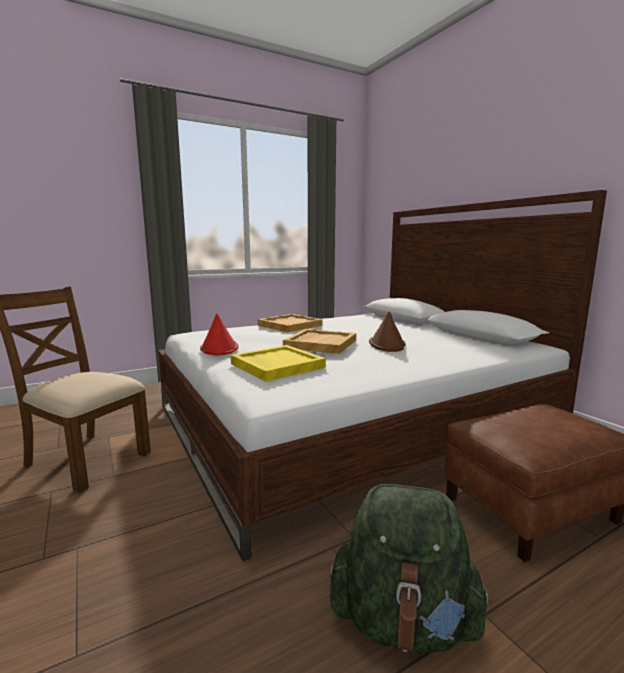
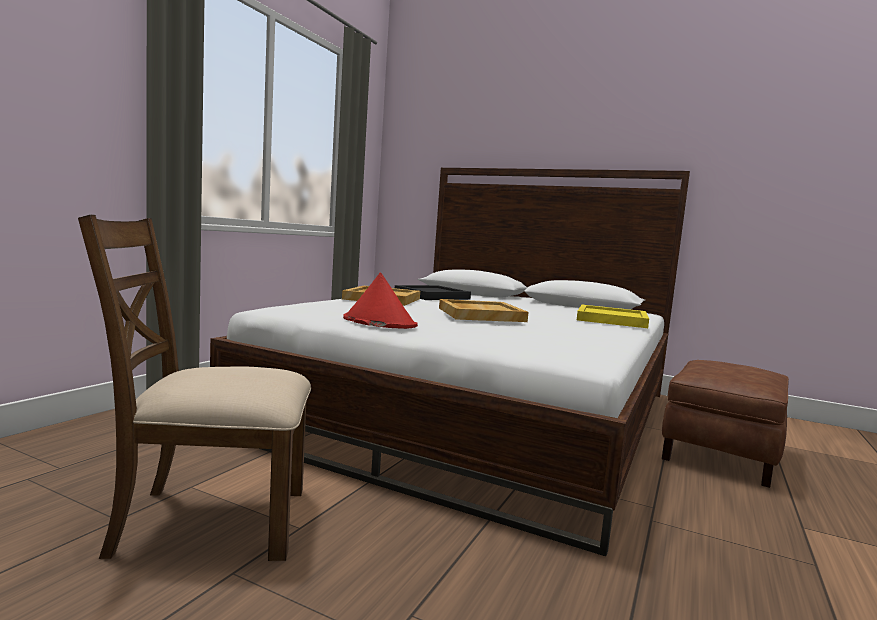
camera: 35 degrees left, 5 degrees down
yellow tray [231,345,326,382] -> yellow tray moved to [577,305,649,328]
green backpack [330,484,492,652] -> none
brown hat [369,311,406,352] -> none
none -> black tray [395,285,471,300]

